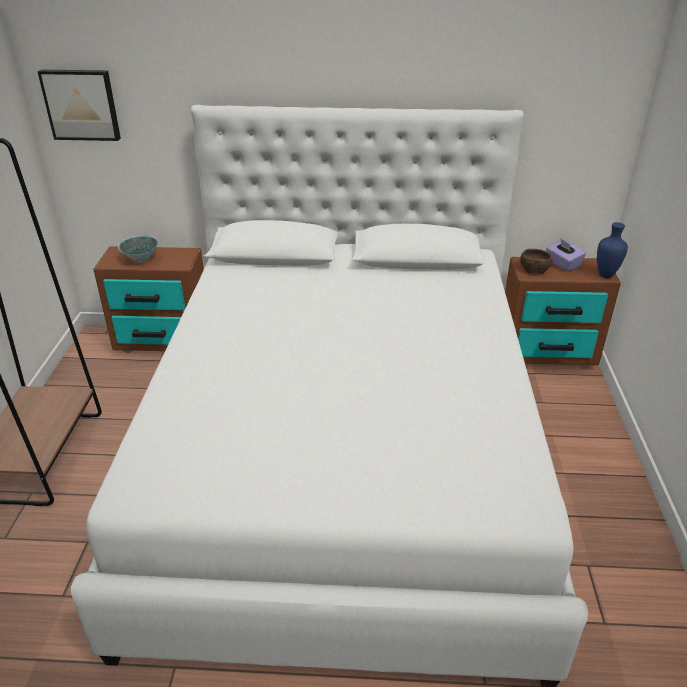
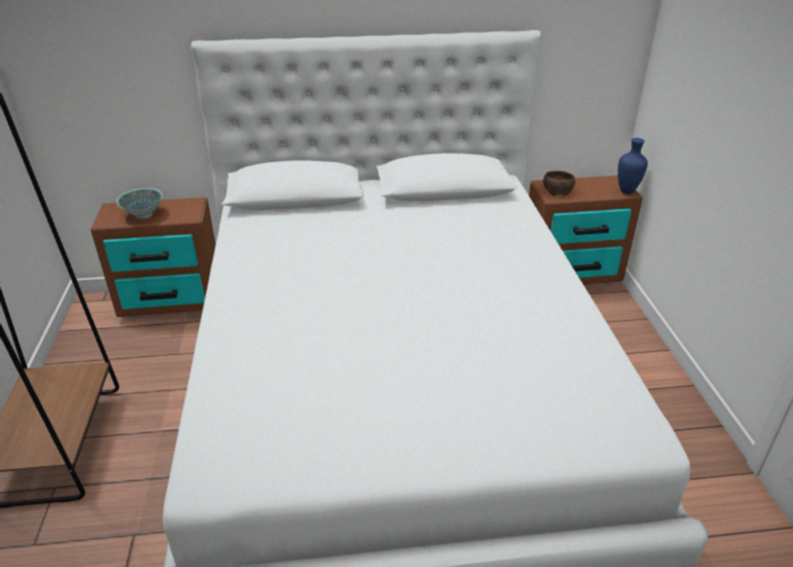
camera: 10 degrees left, 0 degrees up
picture [37,70,121,141] -> none
purple tissue box [546,238,586,271] -> none

